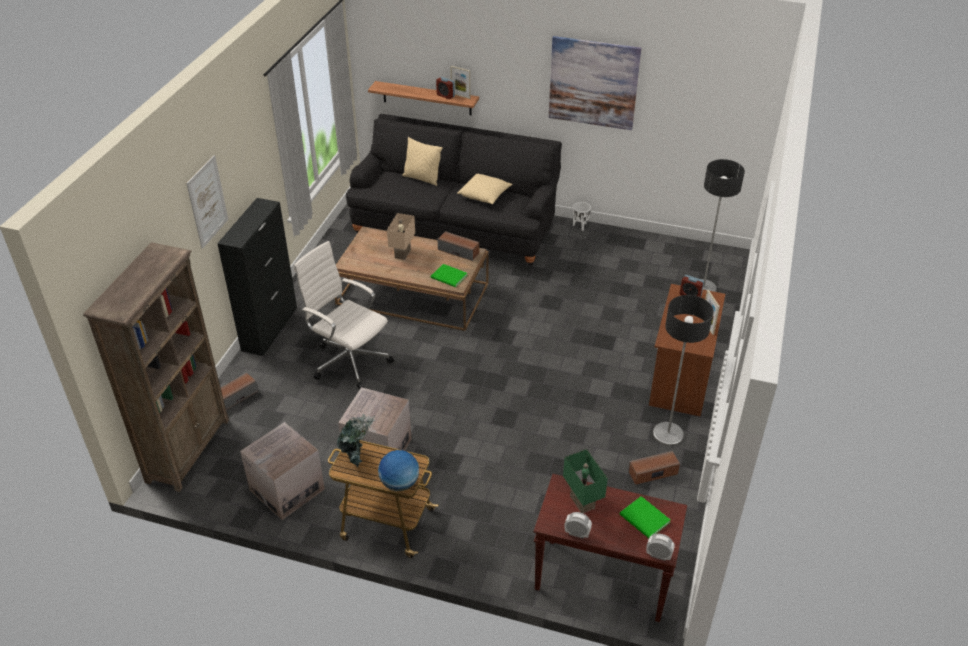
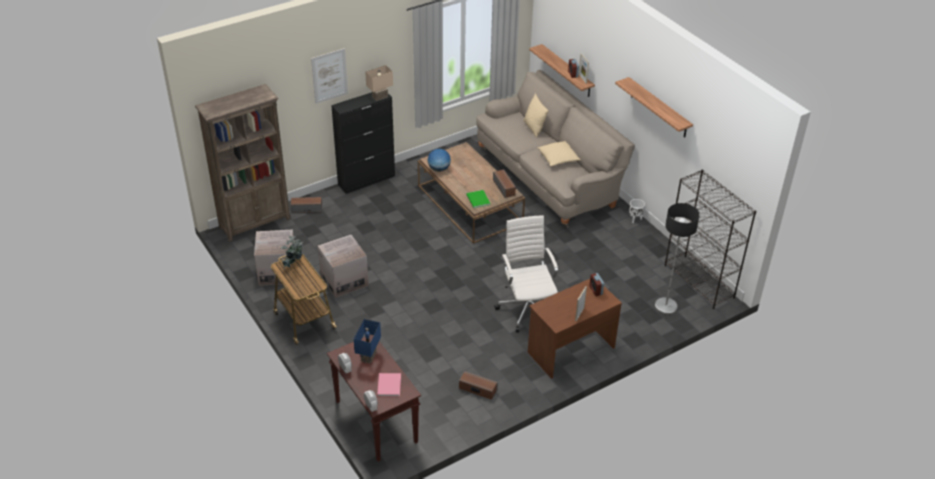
camera: 40 degrees right, 0 degrees up
white office chair [294,241,394,390] -> white office chair moved to [494,215,558,332]
black sofa [346,114,562,266] -> beige sofa [476,70,635,227]
globe [378,450,419,491] -> globe moved to [428,149,451,172]
beige table lamp [387,213,415,260] -> beige table lamp moved to [365,65,393,101]
picture [549,36,641,130] -> shelf [615,77,693,137]
green table lamp [563,449,608,513] -> blue table lamp [354,319,381,364]
green book [620,496,671,538] -> pink book [377,373,401,396]
floor lamp [653,295,713,446] -> none
none -> black bookcase [665,170,756,309]

